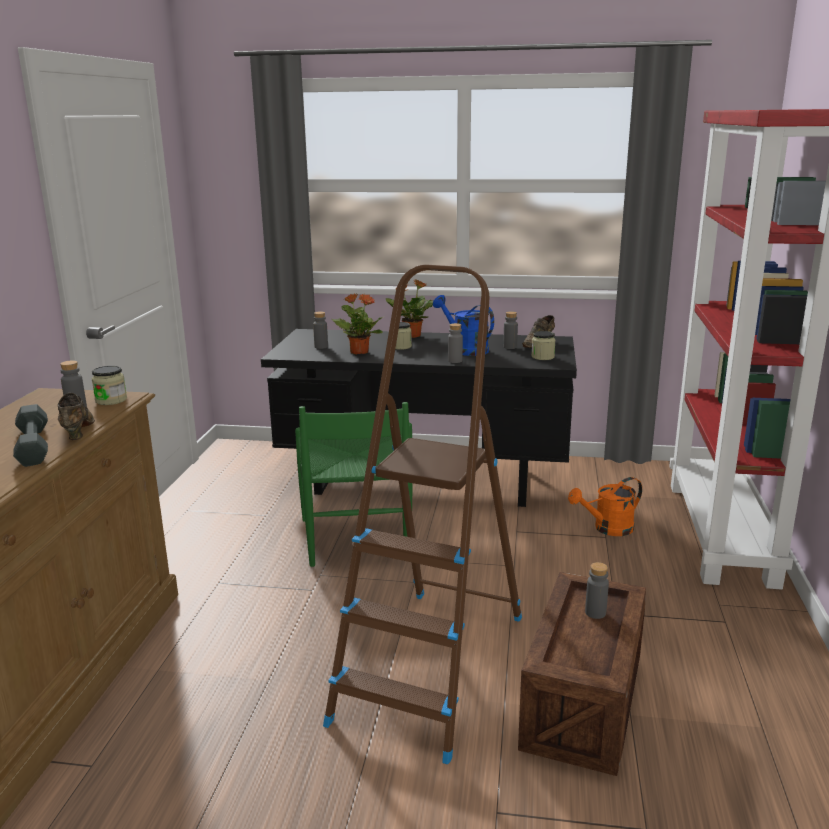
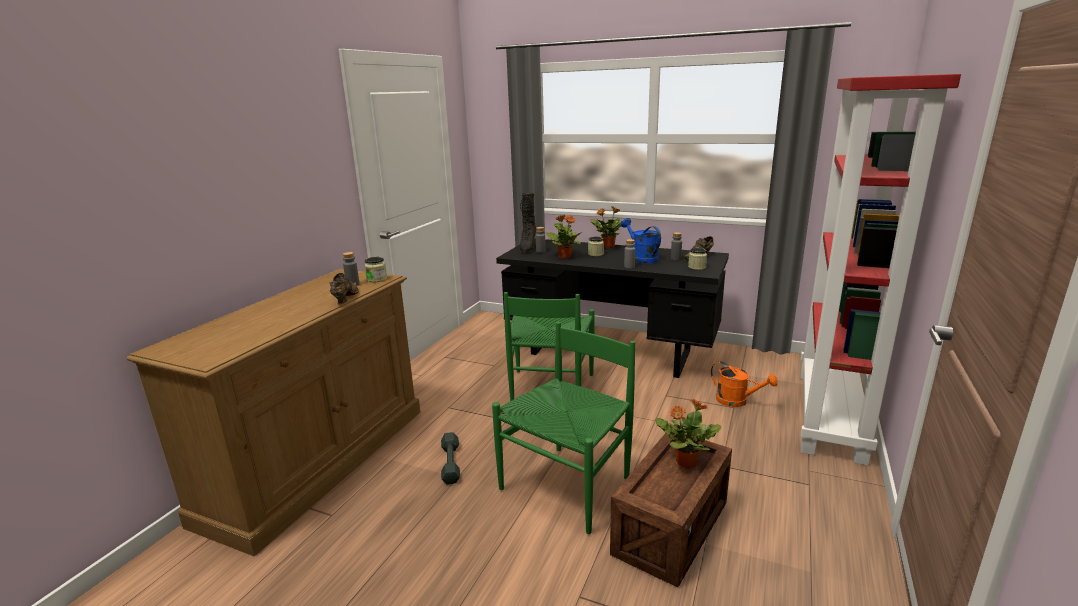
camera: 15 degrees right, 0 degrees up
grey dumbbell [13,404,48,467] -> grey dumbbell moved to [441,432,460,485]
brown step ladder [323,265,522,764] -> green chair [492,322,635,534]
orange watering can [568,477,642,536] -> orange watering can turned 135 degrees counterclockwise [711,361,778,407]
grey bottle [585,562,609,619] -> potted plant [655,399,721,469]
none -> black boot [520,193,536,253]

